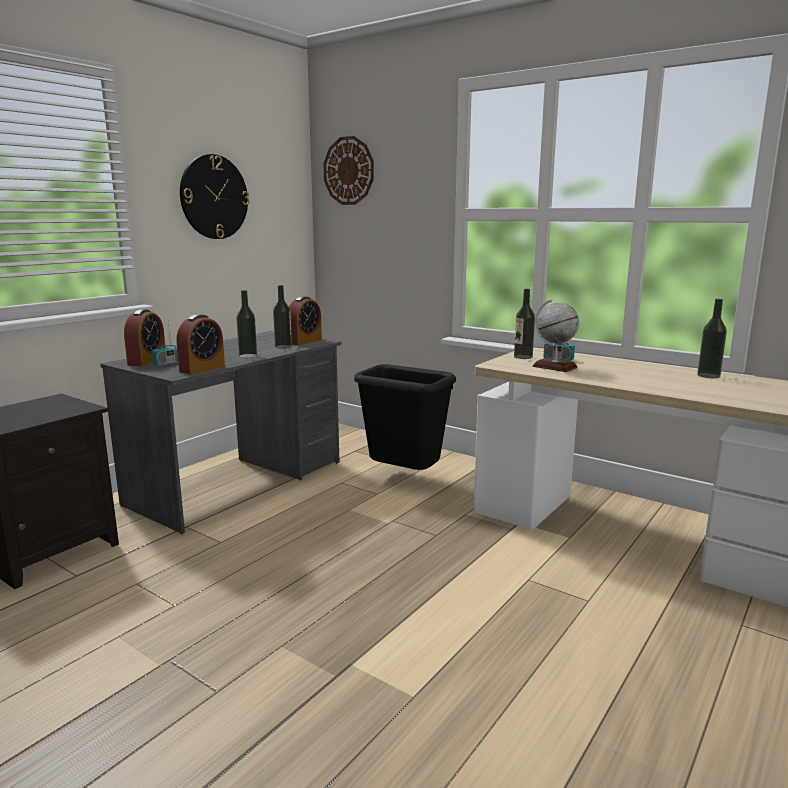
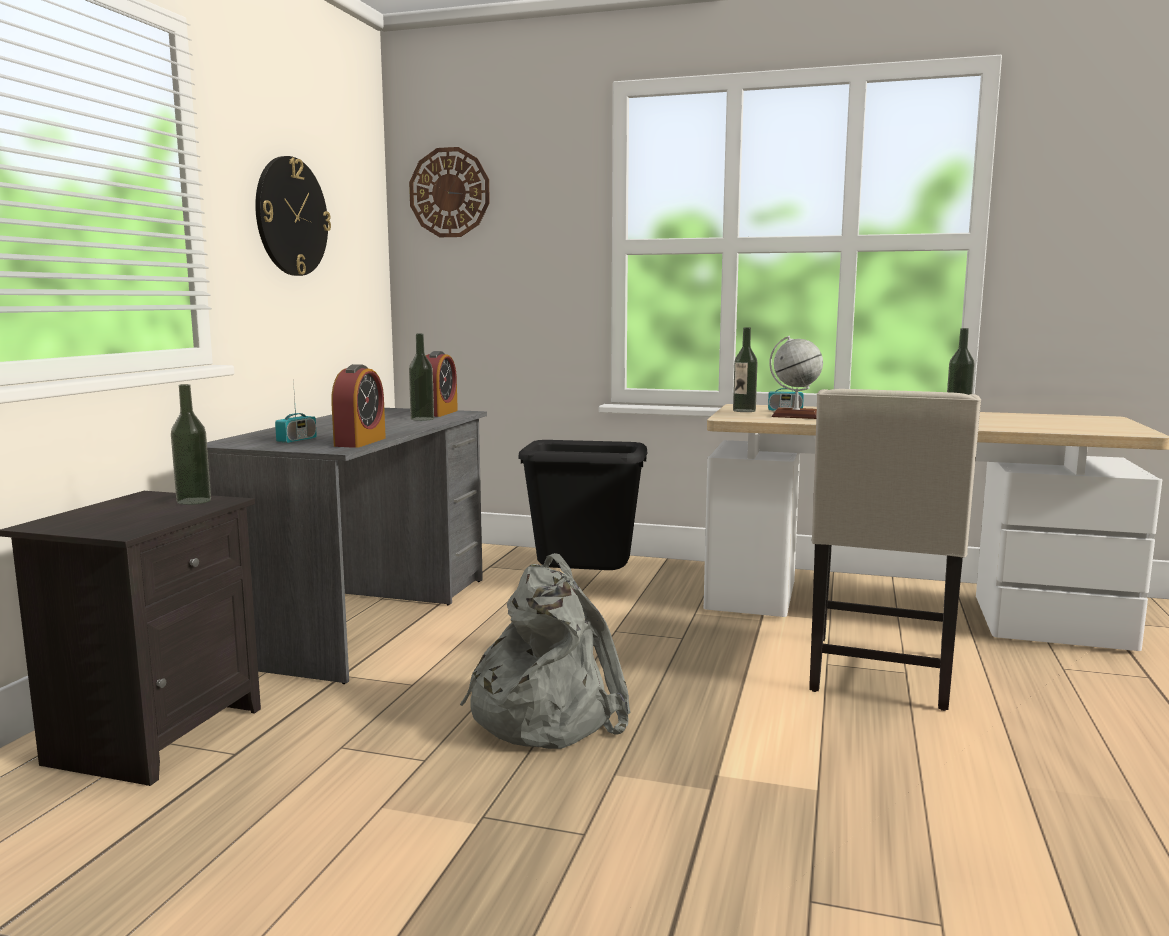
camera: 20 degrees left, 5 degrees down
alarm clock [124,309,166,366] -> none
bottle [236,290,257,358] -> bottle moved to [171,384,211,505]
none -> grey backpack [460,553,630,749]
none -> beige chair [809,389,981,711]

